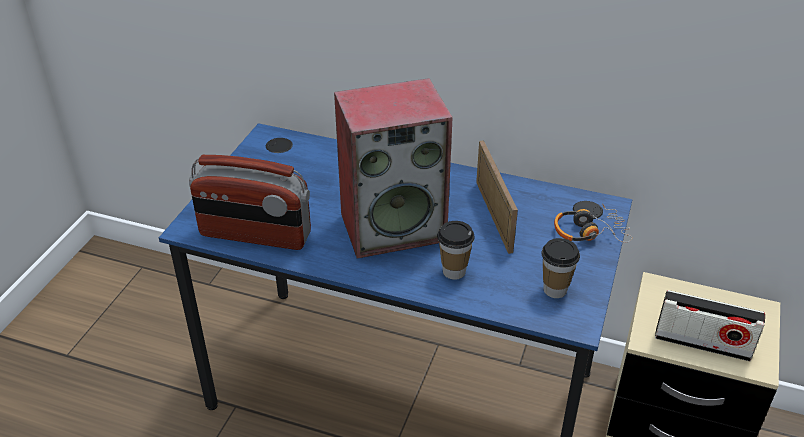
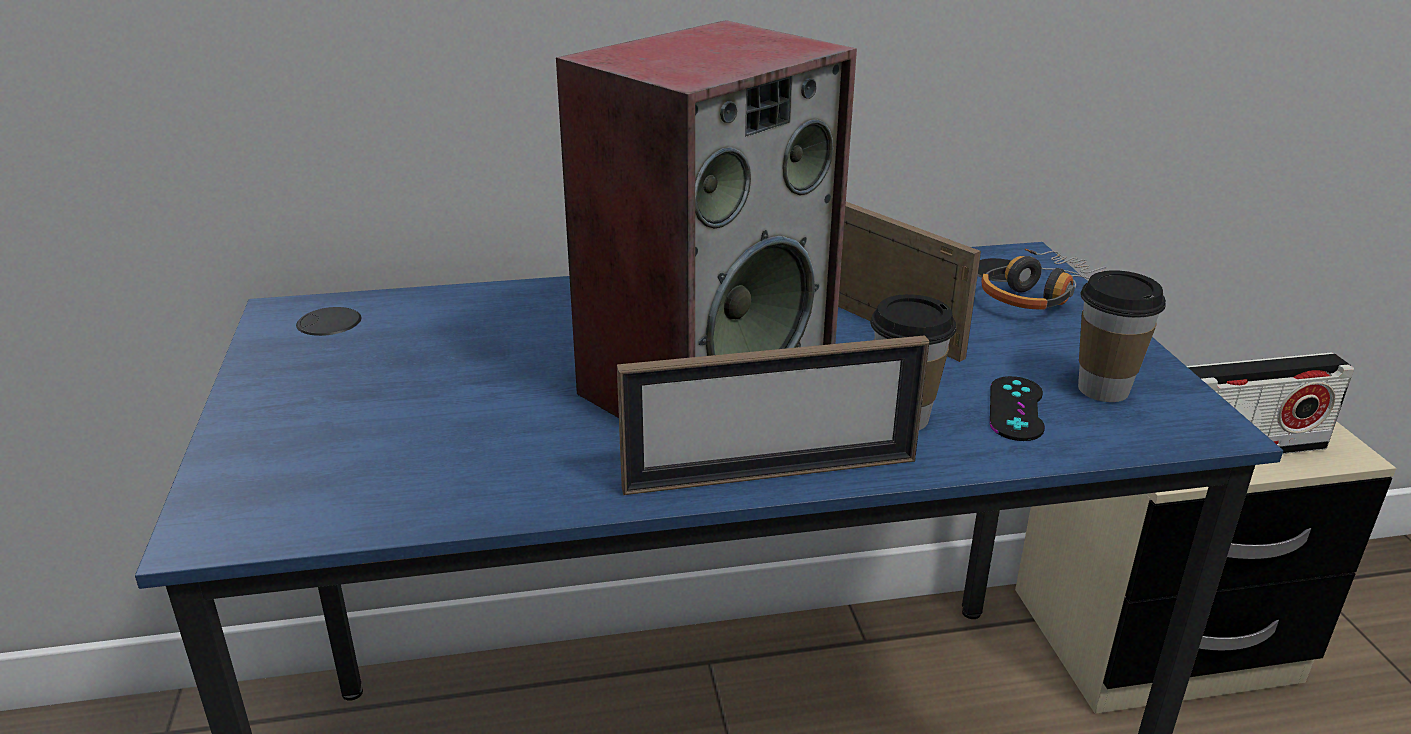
camera: 30 degrees left, 10 degrees down
radio [189,155,311,250] -> none
none -> picture frame [617,335,930,495]
none -> black game controller [990,376,1045,441]

